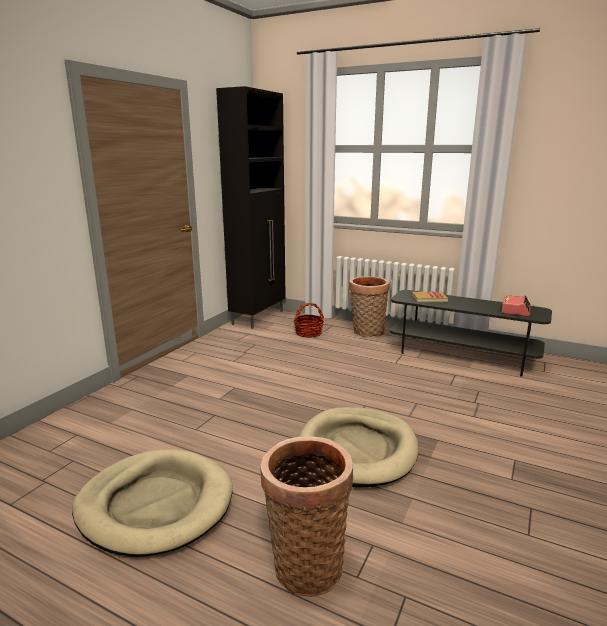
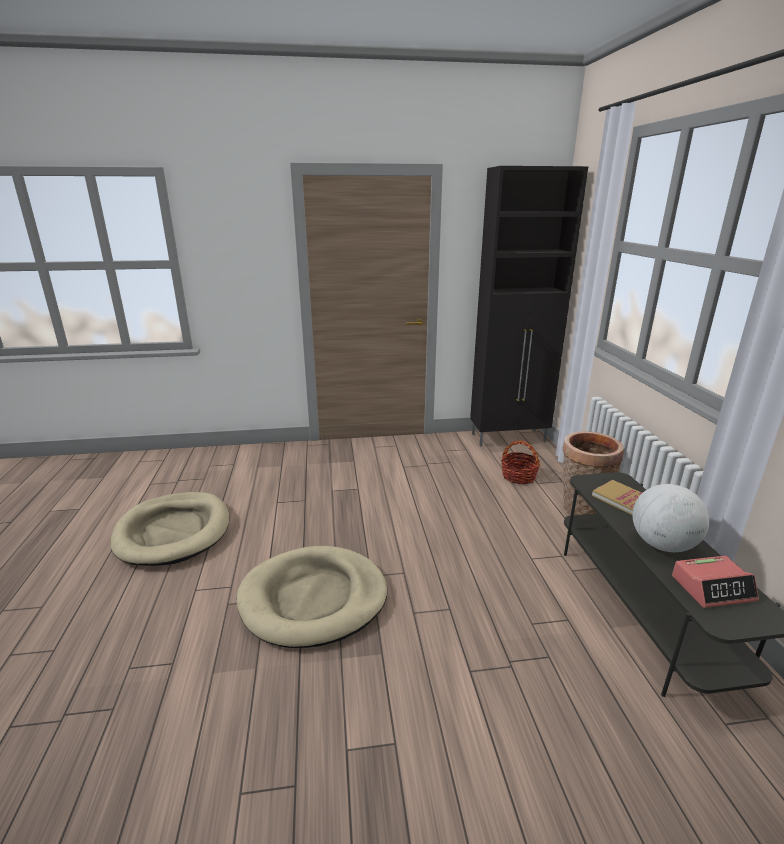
camera: 55 degrees right, 5 degrees up
basket [260,437,353,597] -> none
none -> globe [633,484,709,552]

